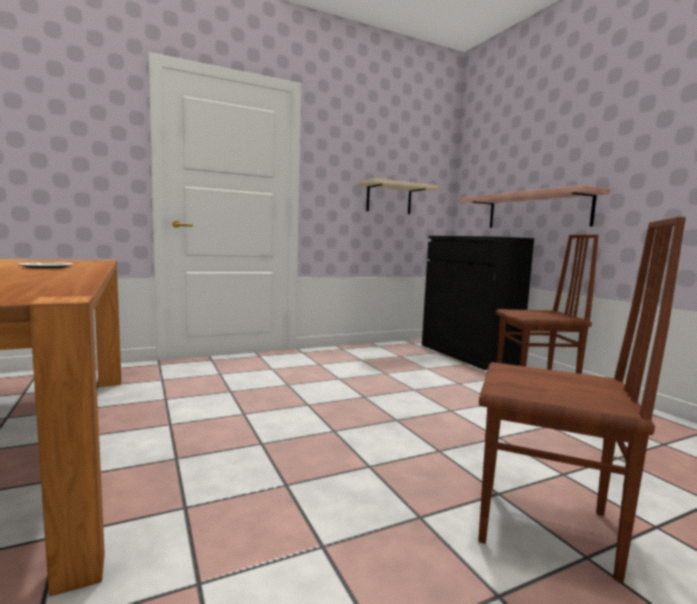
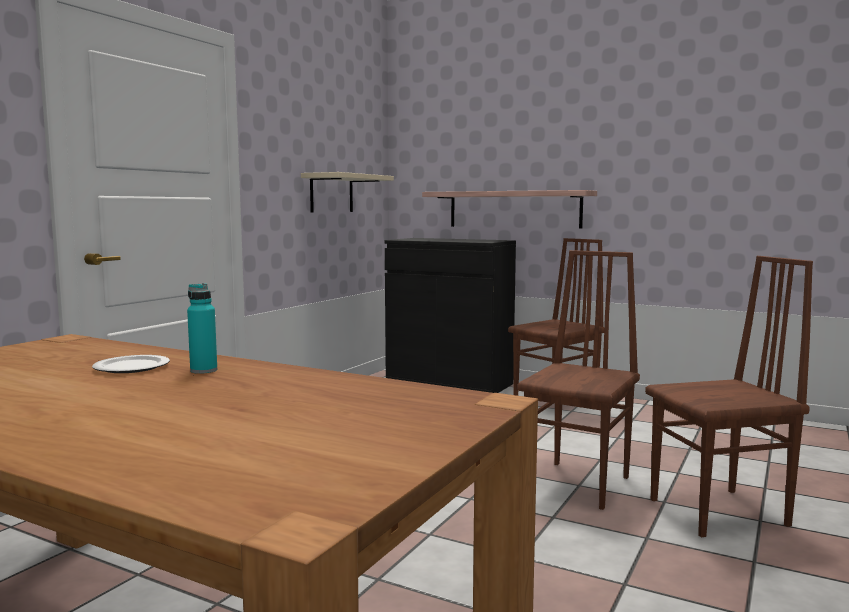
camera: 35 degrees left, 0 degrees up
none -> turquoise bottle [187,283,217,374]
none -> brown chair [517,250,640,510]

